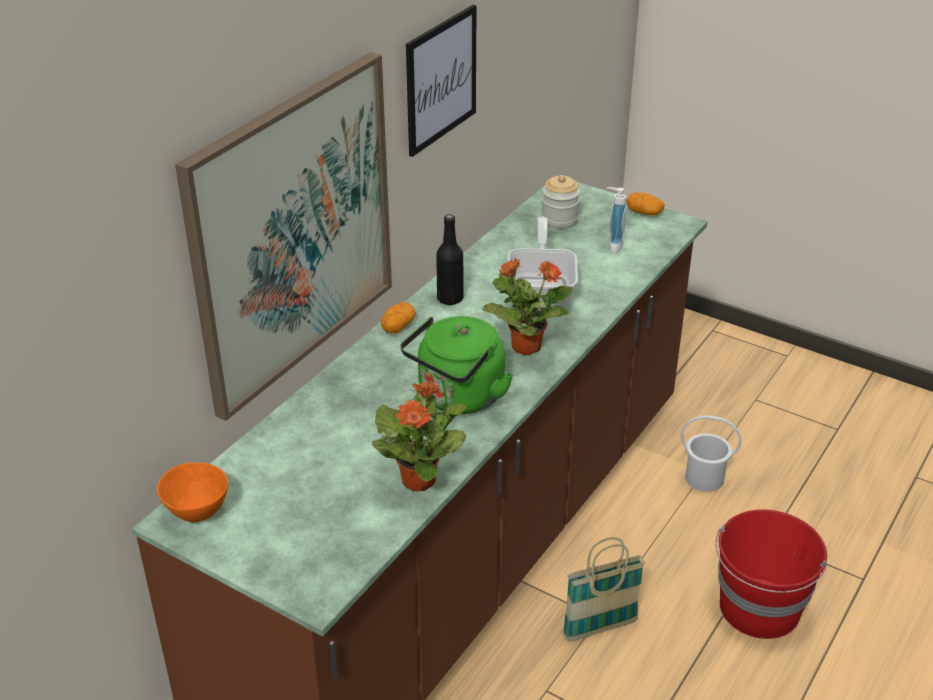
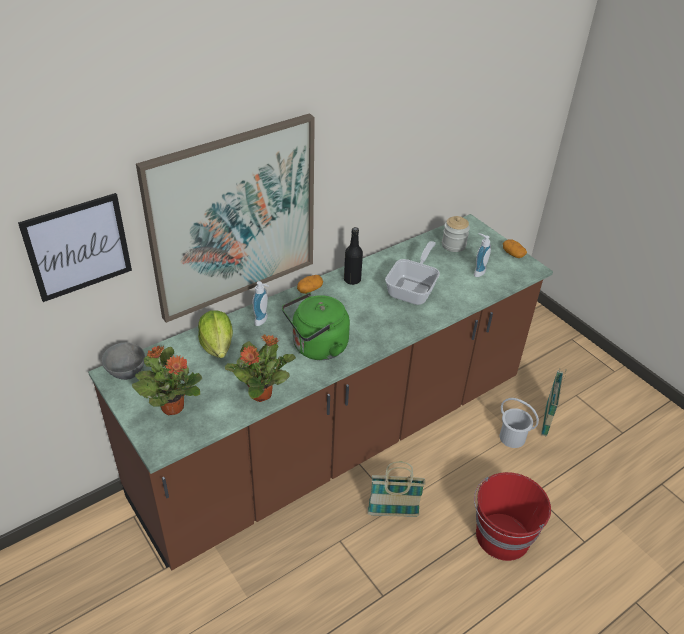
camera: 20 degrees right, 5 degrees up
orange bowl [157,462,228,522] -> grey bowl [102,342,145,380]
picture [406,5,477,157] -> picture moved to [18,193,132,302]
potted plant [482,258,573,355] -> potted plant moved to [132,346,202,415]
none -> lettuce [198,310,233,358]
none -> soap dispenser [253,281,269,326]
none -> basket [541,369,566,437]

